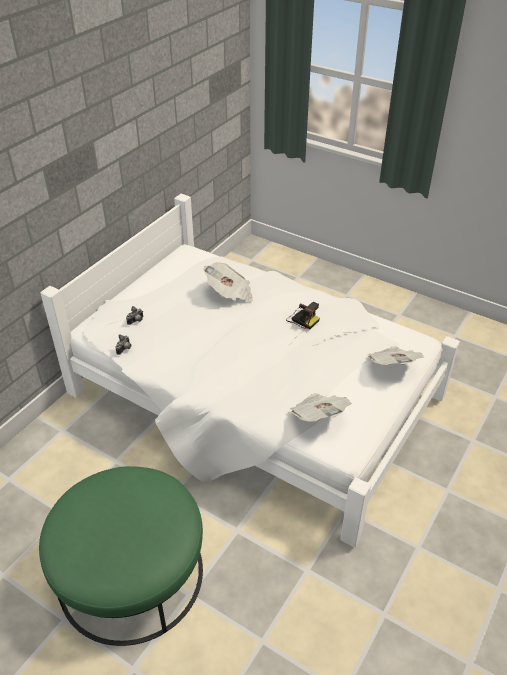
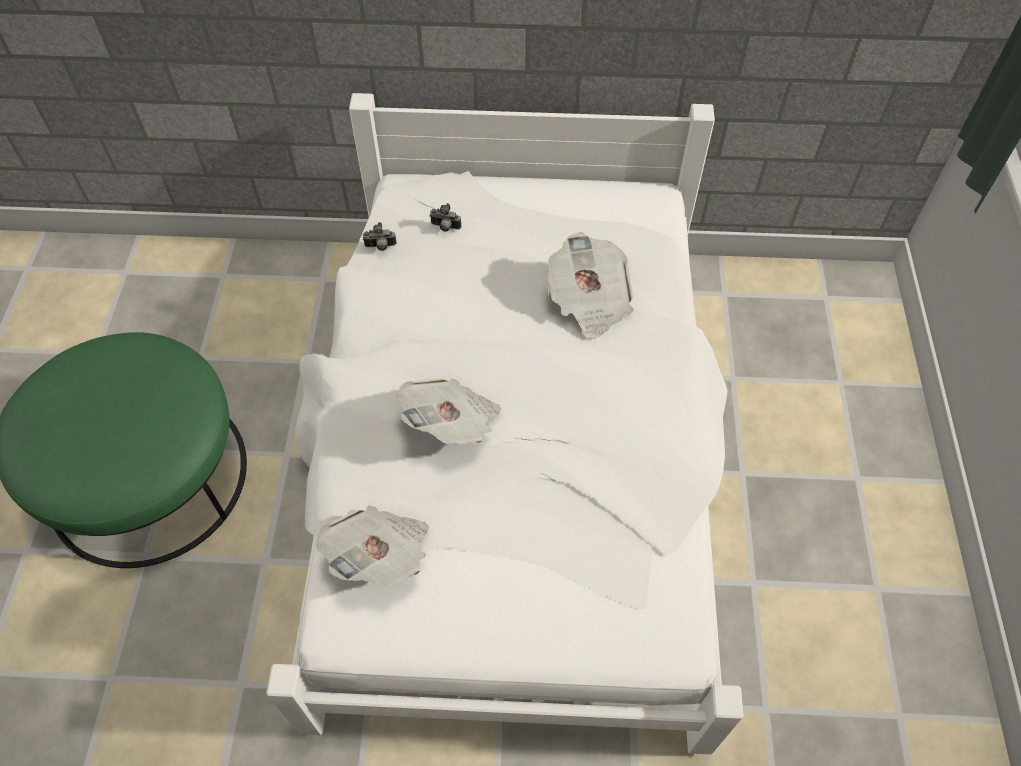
camera: 60 degrees right, 15 degrees up
camera [286,302,320,329] -> none
newspaper [368,346,424,365] -> newspaper moved to [396,378,501,444]

